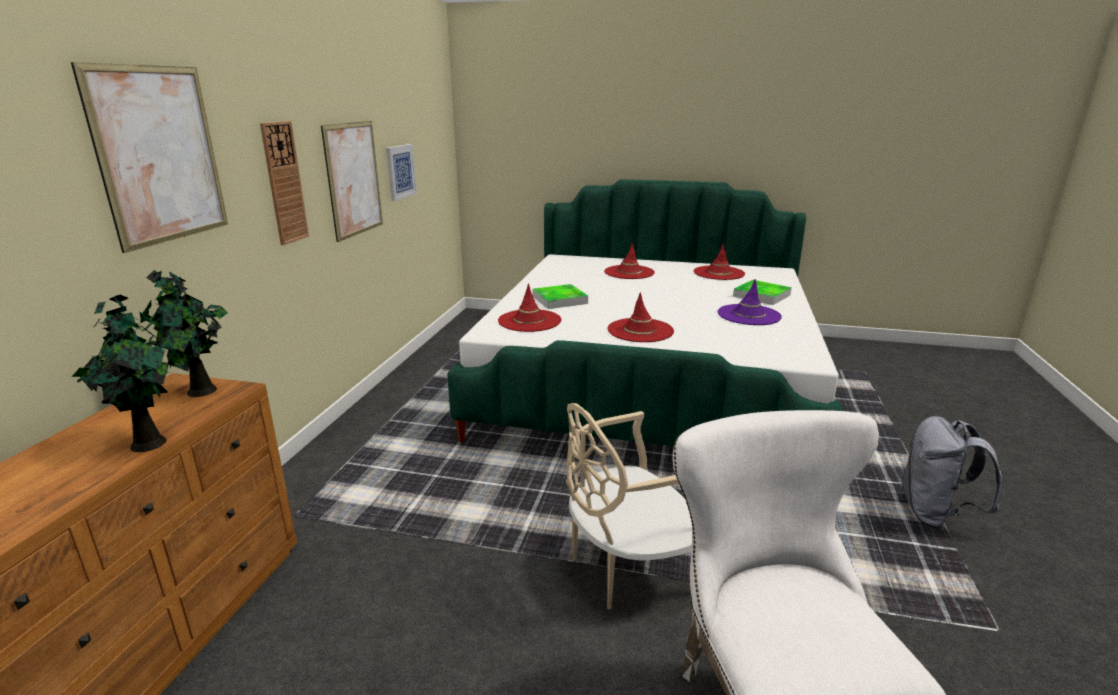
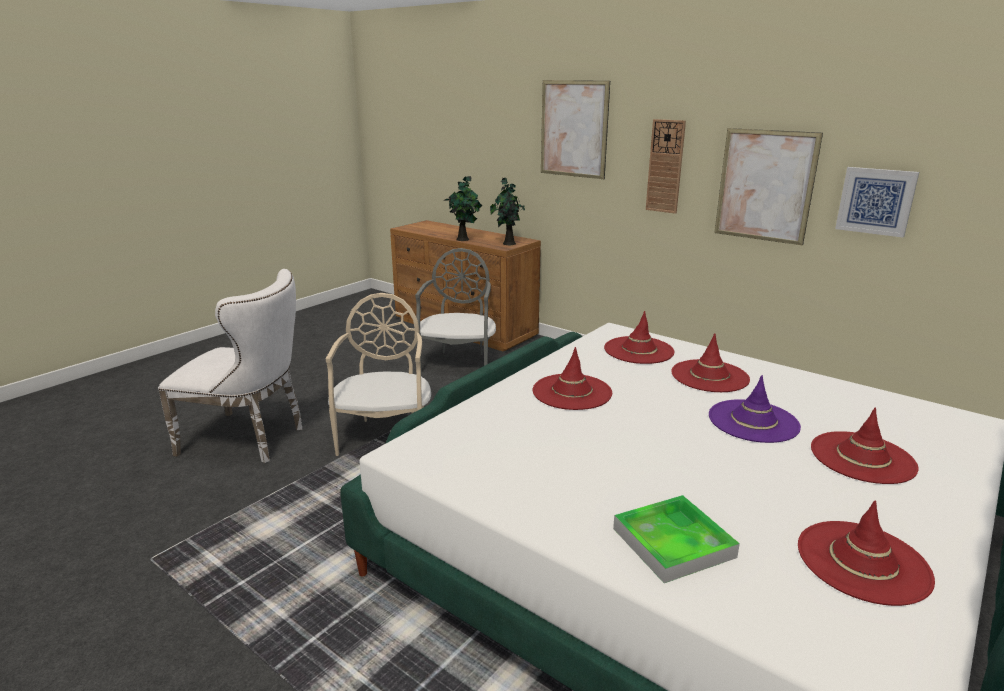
camera: 115 degrees right, 0 degrees up
tray [533,284,588,309] -> red hat [671,333,750,392]
purple hat [718,279,782,325] -> purple hat moved to [709,375,801,443]
grey backpack [901,416,1003,529] -> none
none -> grey chair [415,248,496,373]

